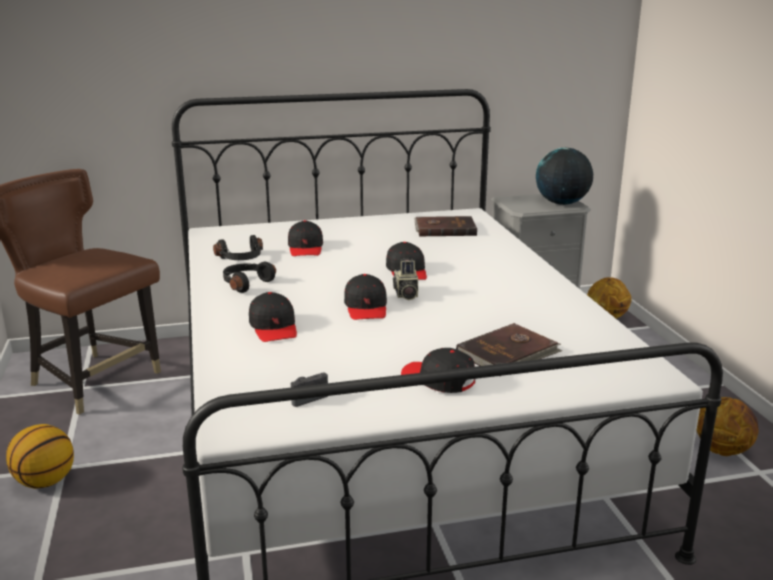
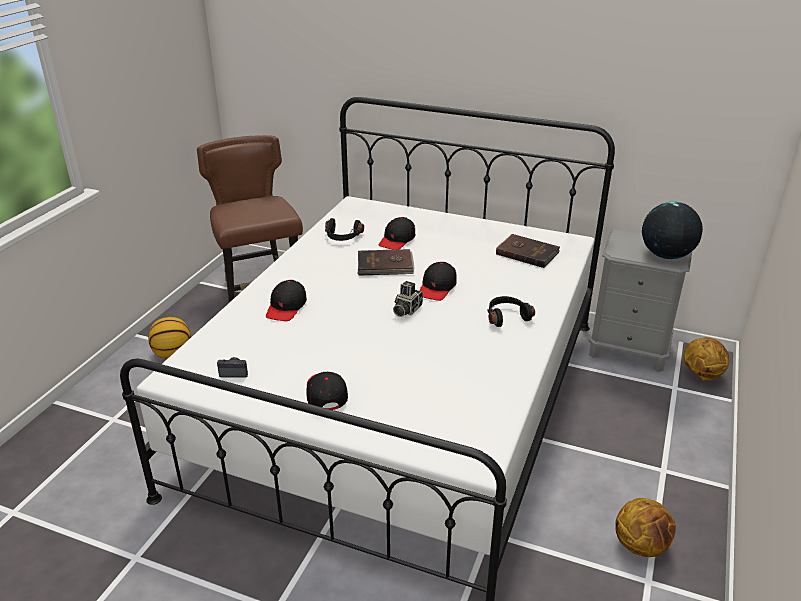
camera: 35 degrees right, 10 degrees up
black headphones [223,262,276,293] -> black headphones moved to [487,296,535,327]
black cap [344,274,387,320] -> none
brown book [456,323,562,377] -> brown book moved to [358,249,415,276]

